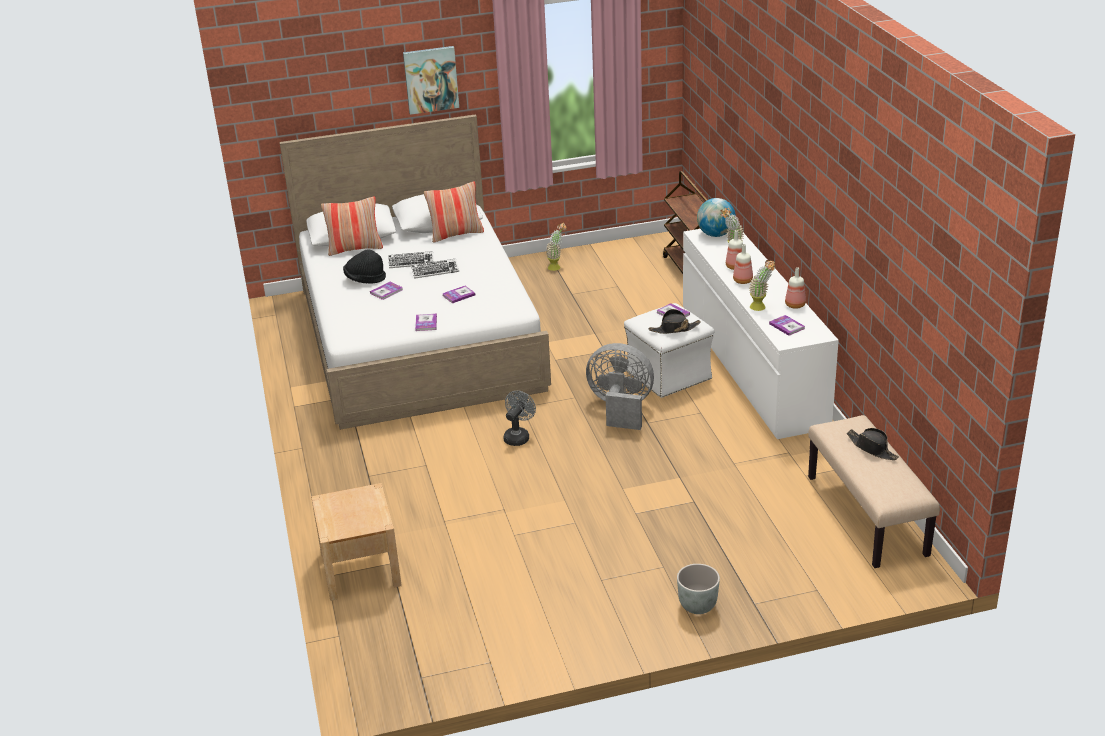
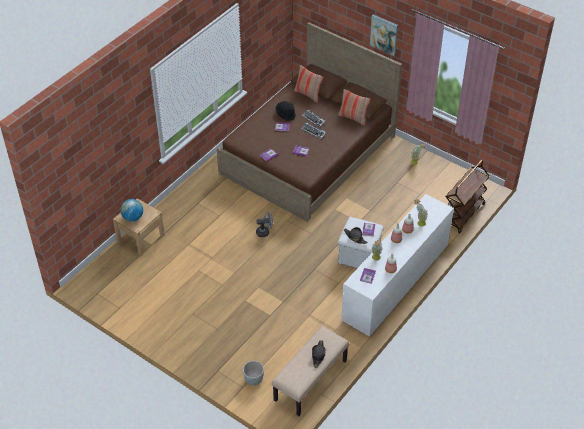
camera: 50 degrees right, 15 degrees up
white bed [280,114,551,430] -> brown bed [217,23,402,222]
grey fan [586,343,654,430] -> none
grey planter [677,564,720,614] -> grey planter moved to [243,361,264,386]
globe [697,198,736,237] -> globe moved to [120,199,143,222]

